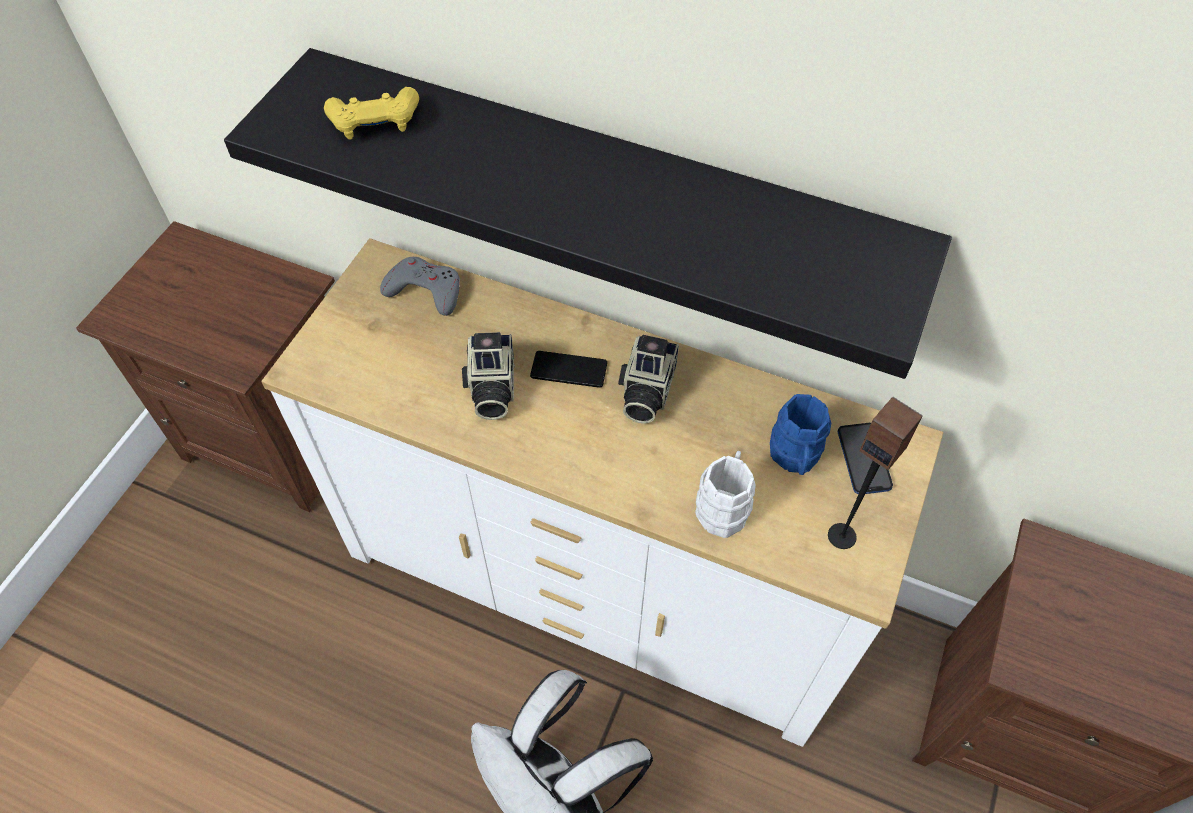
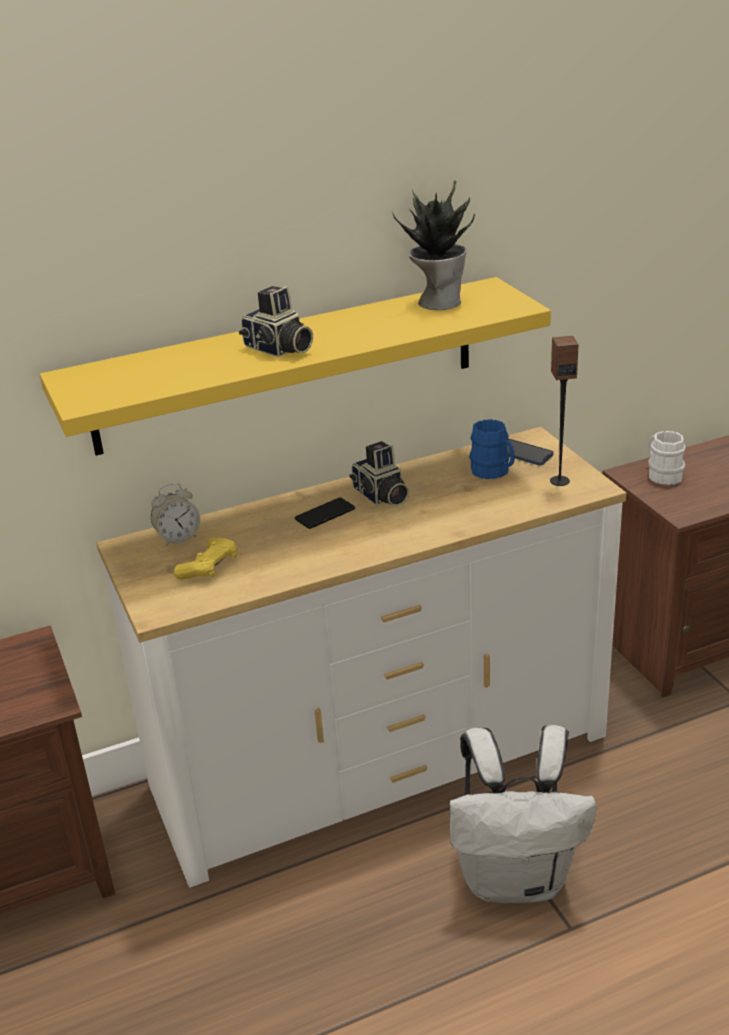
camera: 45 degrees left, 25 degrees down
black shelf [224,48,952,379] -> yellow shelf [40,277,551,456]
yellow game controller [324,87,419,139] -> yellow game controller moved to [174,538,237,580]
grey game controller [380,257,460,316] -> alarm clock [151,483,200,546]
camera [462,332,515,420] -> camera moved to [239,286,313,357]
white mug [695,451,756,538] -> white mug moved to [648,431,686,485]
none -> potted plant [392,180,475,310]

